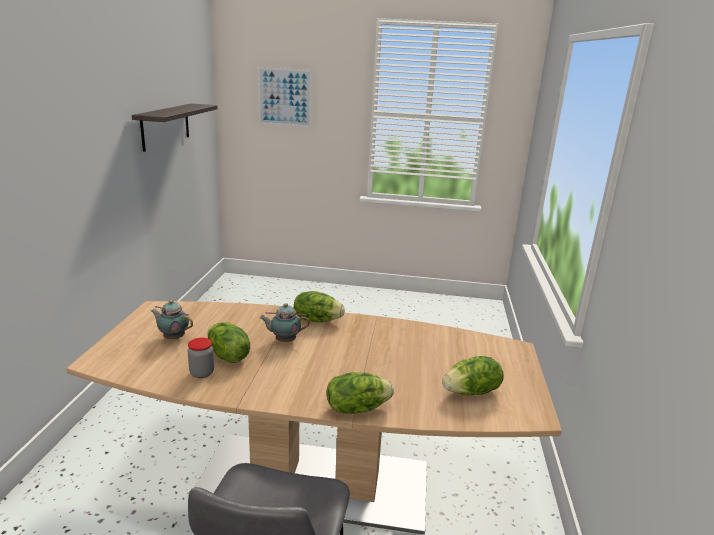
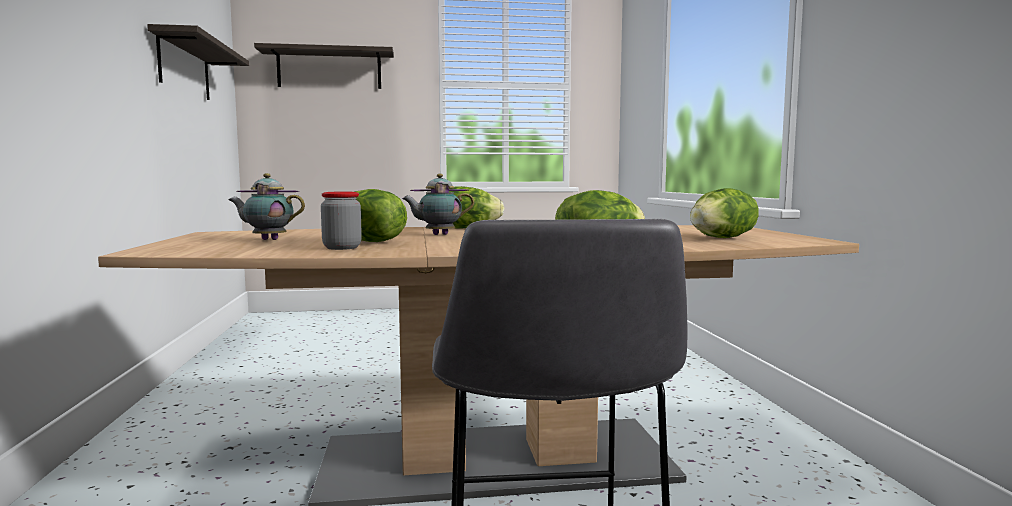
camera: 15 degrees left, 15 degrees down
picture [258,67,312,127] -> shelf [254,43,394,89]

